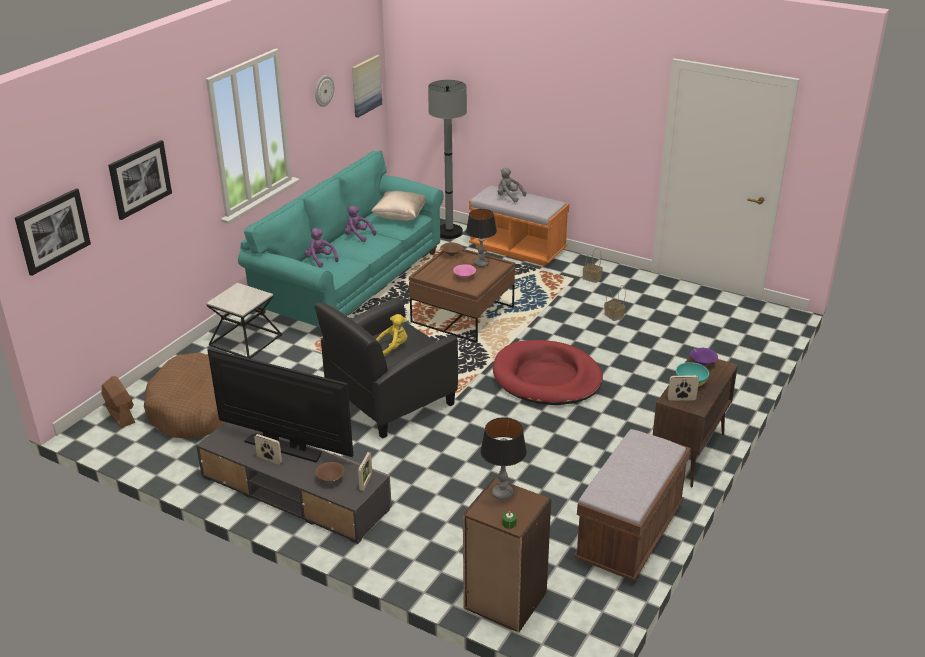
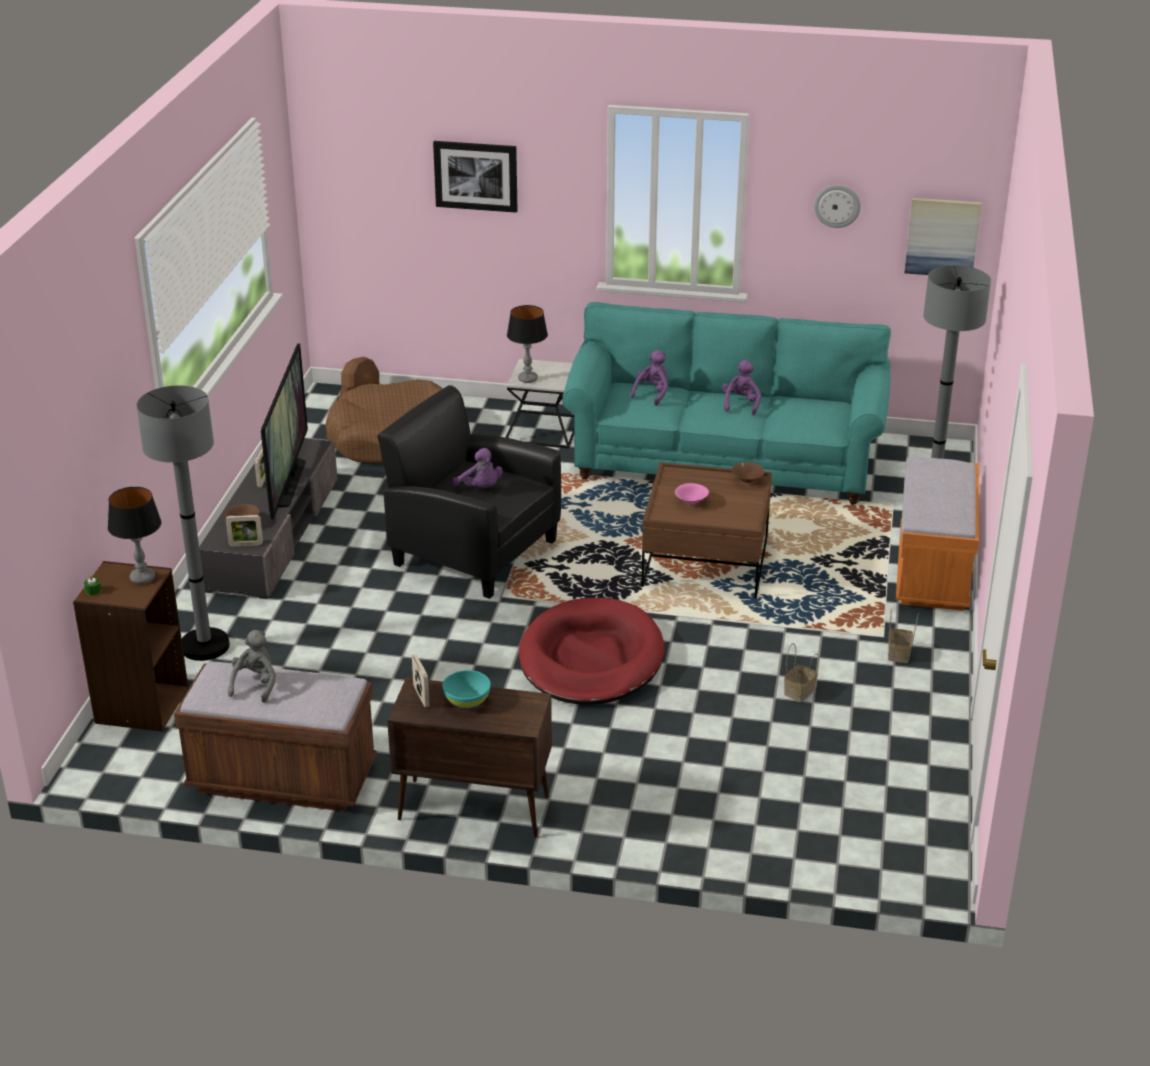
camera: 70 degrees right, 0 degrees up
picture [15,188,91,276] -> none
beige pillow [371,191,426,221] -> none
yellow plush toy [376,314,407,356] -> purple plush toy [453,448,503,488]
table lamp [466,209,497,267] -> table lamp moved to [507,305,548,383]
grey plush toy [498,168,526,202] -> grey plush toy moved to [228,630,276,703]
purple bowl [690,348,718,365] -> none
none -> grey floor lamp [136,385,230,661]

